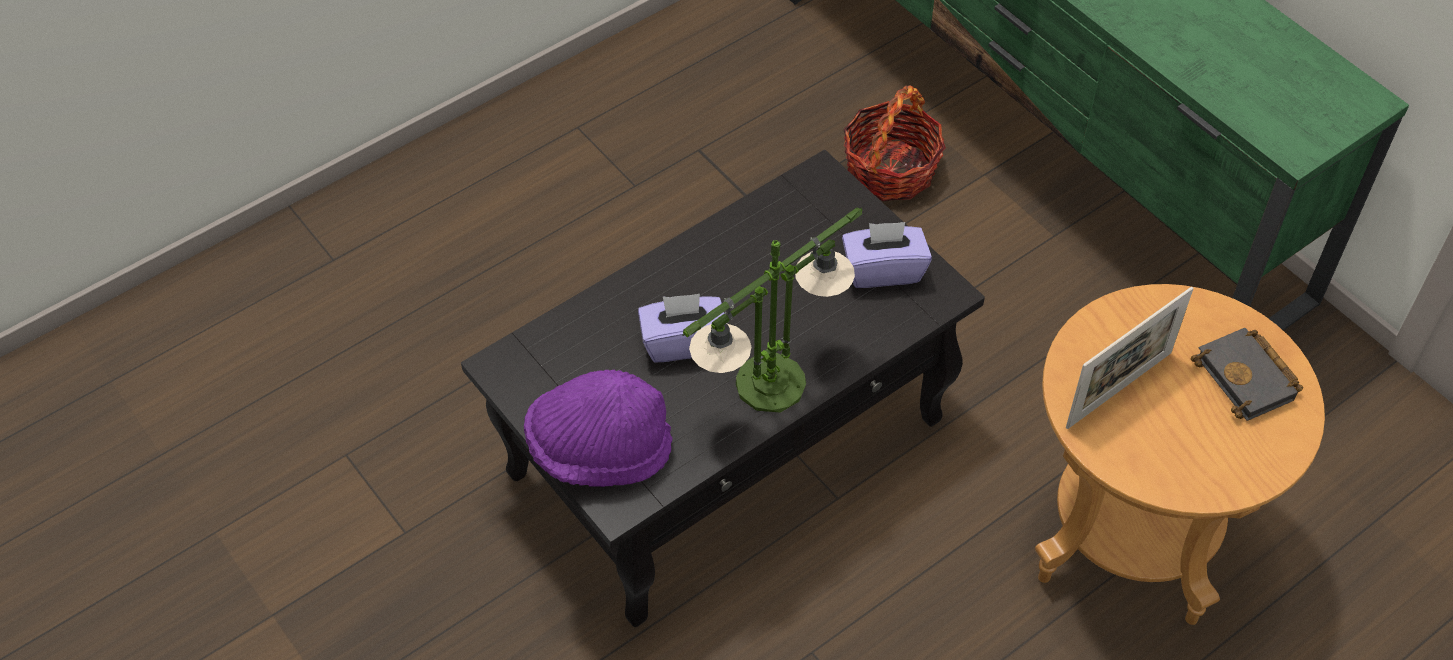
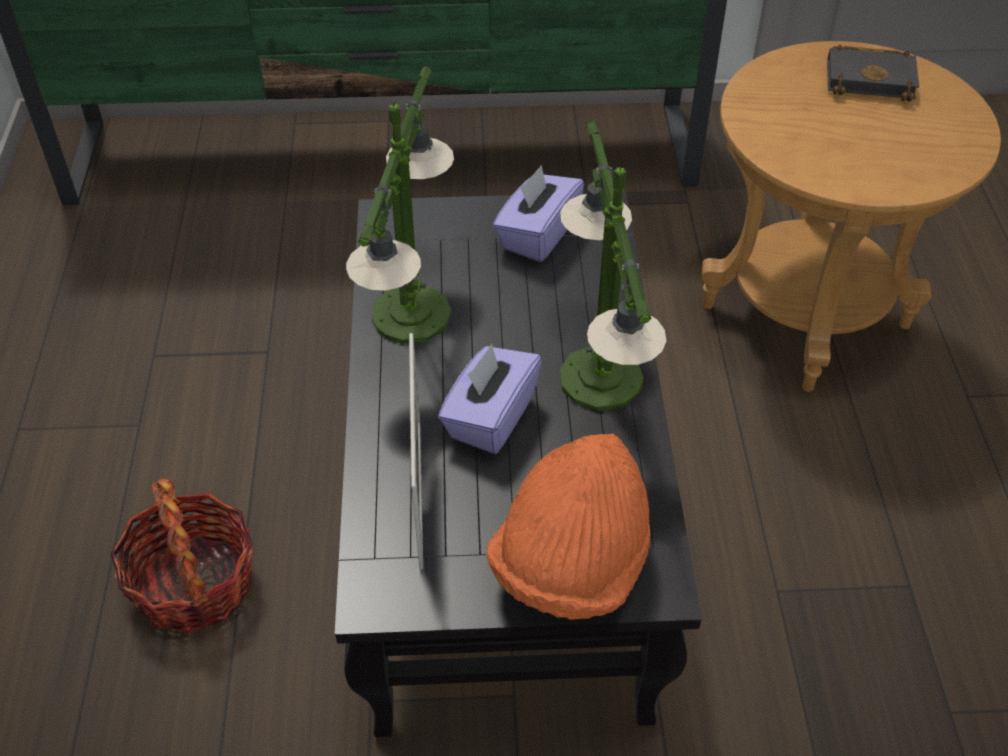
camera: 55 degrees left, 5 degrees down
purple hat [524,370,673,487] -> orange hat [486,433,651,620]
basket [843,85,946,201] -> basket moved to [110,479,254,634]
picture frame [1066,287,1193,429] -> picture frame moved to [409,333,423,570]
none -> table lamp [346,66,454,343]

